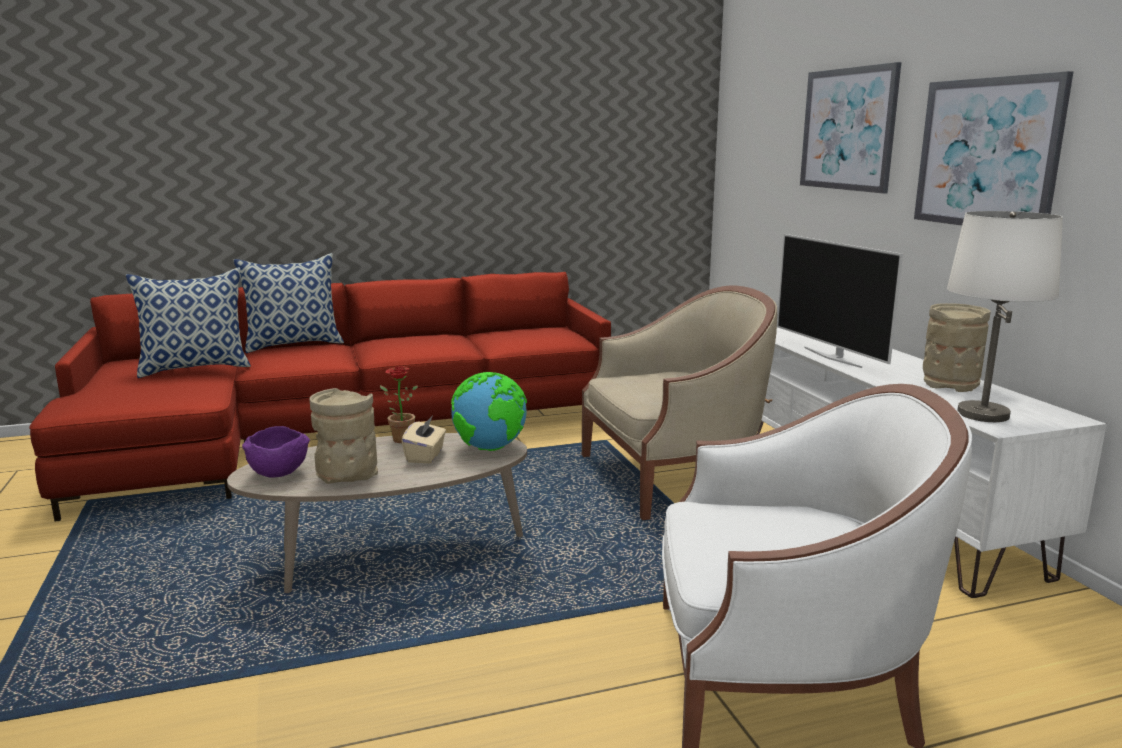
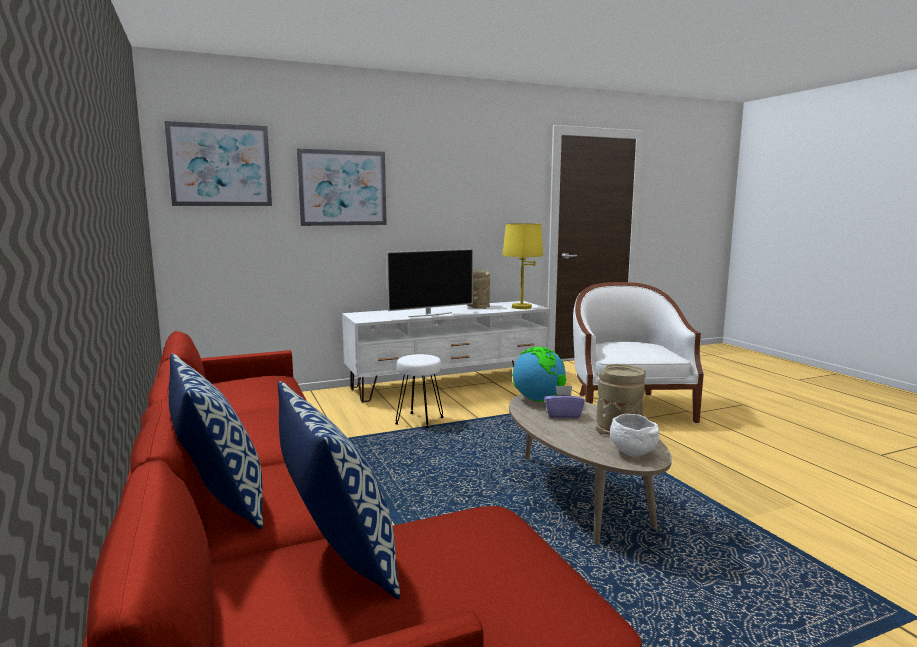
camera: 95 degrees left, 5 degrees down
purple bowl [242,426,310,477] -> white bowl [610,414,660,456]
potted plant [380,366,418,443] -> none
beige tissue box [402,417,446,463] -> purple tissue box [544,385,585,418]
beige armchair [582,285,777,520] -> white stool [395,354,444,428]
picture [914,71,1073,226] -> picture moved to [164,121,272,206]
white table lamp [947,211,1063,422] -> yellow table lamp [503,223,543,309]

